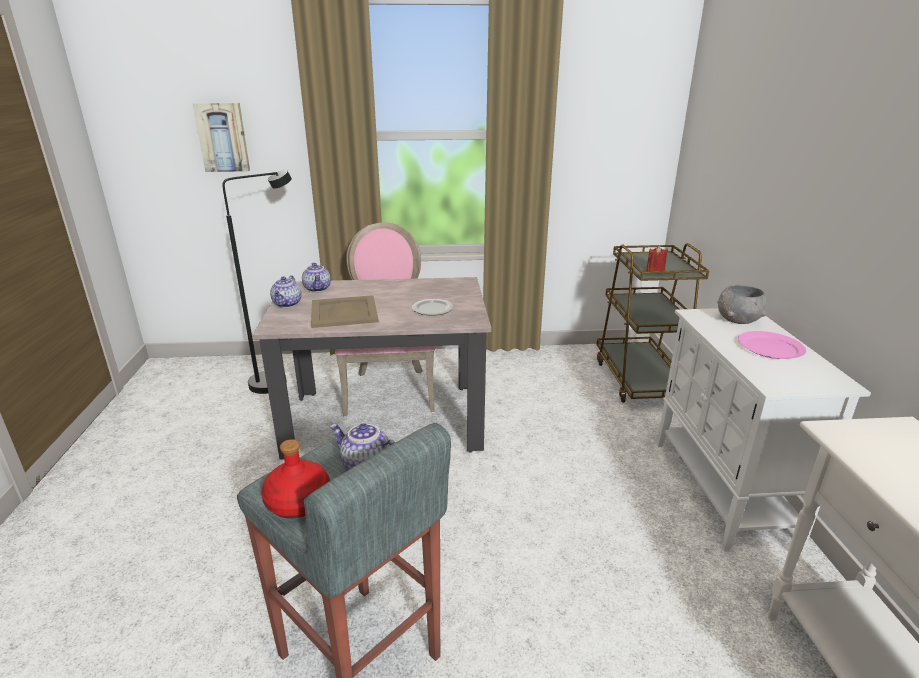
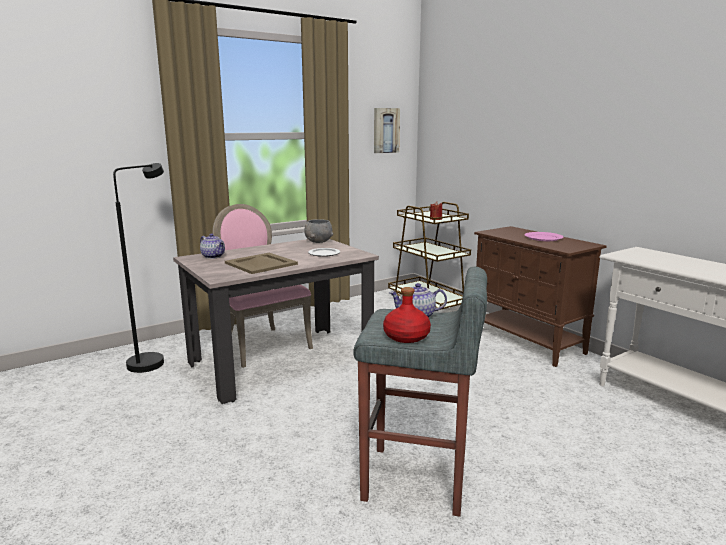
camera: 30 degrees left, 10 degrees down
picture [192,103,250,172] -> picture moved to [374,108,400,153]
teapot [270,275,301,308] -> none
white cabinet [657,308,871,552] -> brown cabinet [474,226,607,367]
grey bowl [717,285,766,324] -> grey bowl moved to [304,219,333,243]

